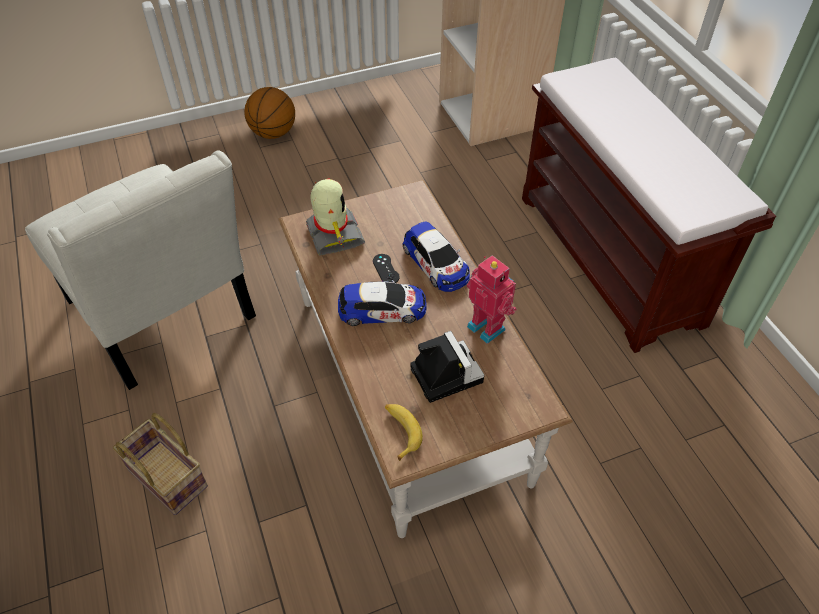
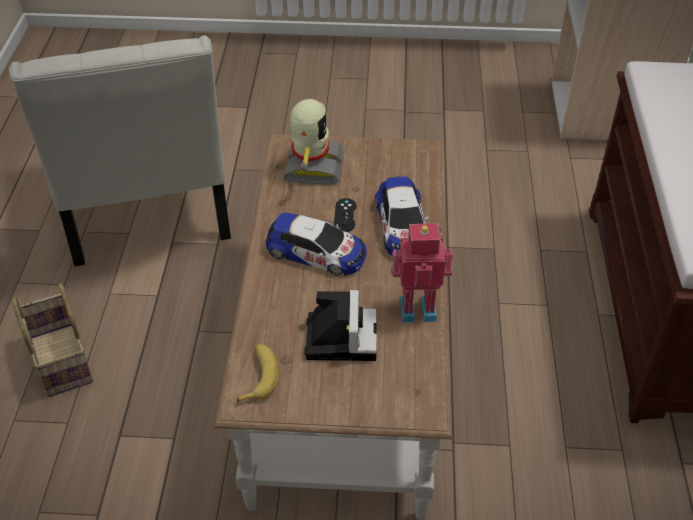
camera: 25 degrees right, 5 degrees down
basketball [244,87,295,139] -> none
toy robot [467,255,517,344] -> toy robot turned 75 degrees counterclockwise [391,223,453,322]

